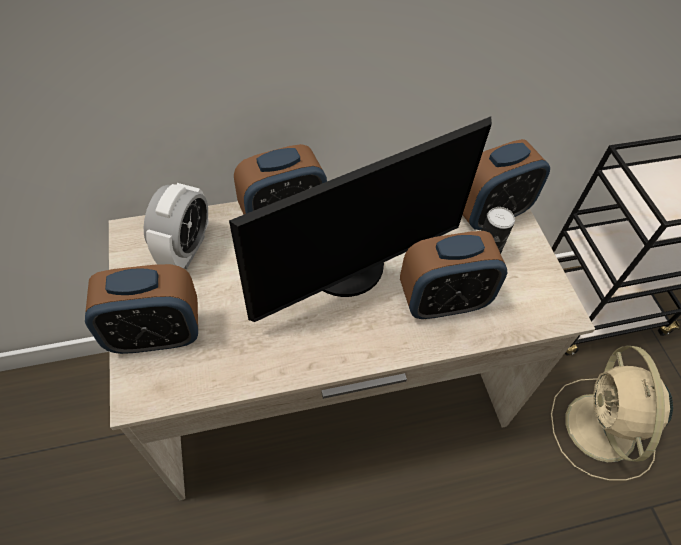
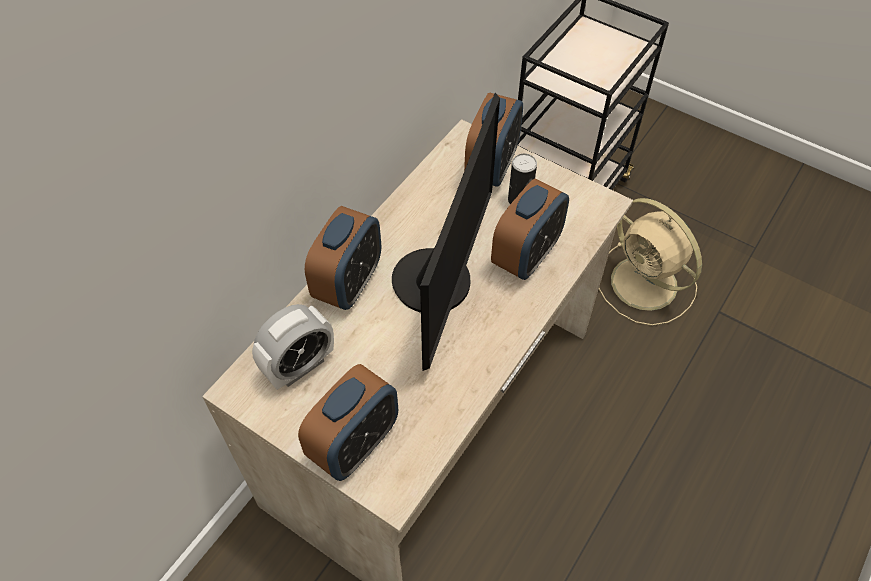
camera: 40 degrees left, 0 degrees up
alarm clock [144,183,209,269] -> alarm clock turned 75 degrees clockwise [252,304,334,390]

